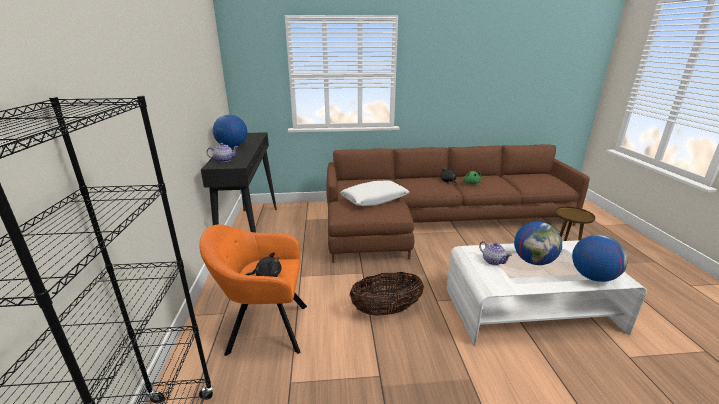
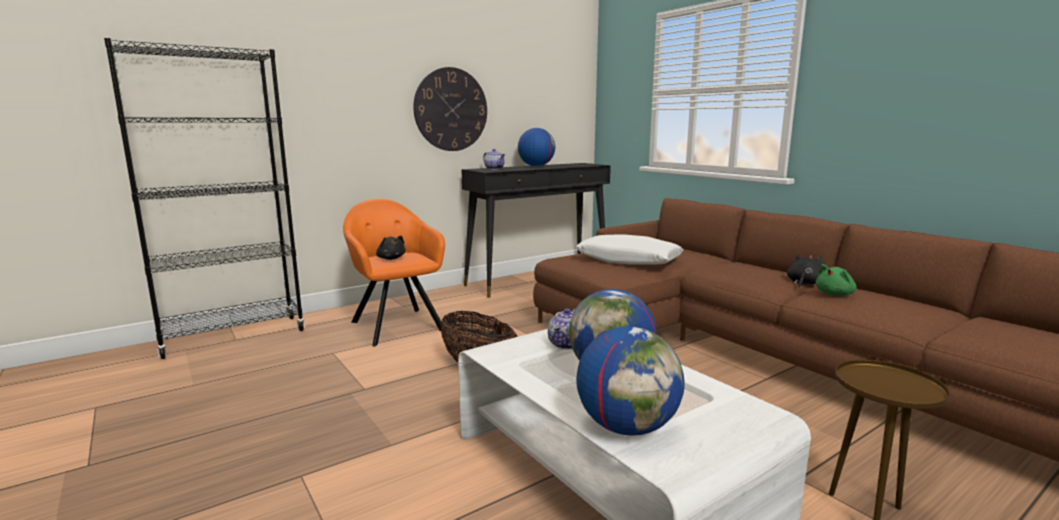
camera: 60 degrees right, 10 degrees down
none -> wall clock [413,67,487,151]

